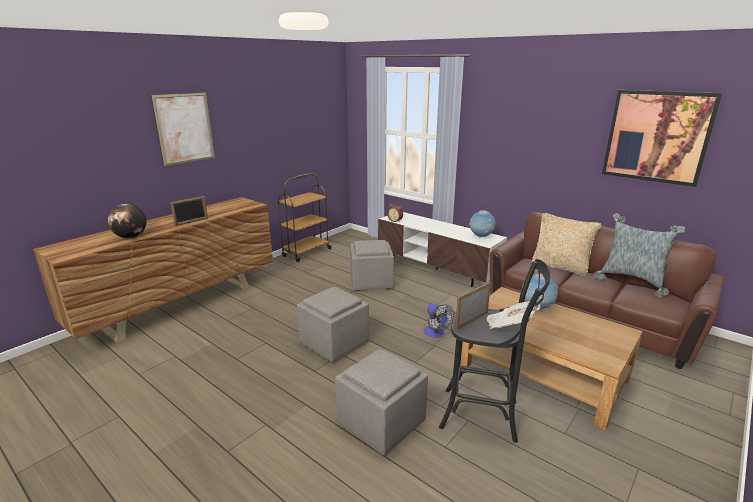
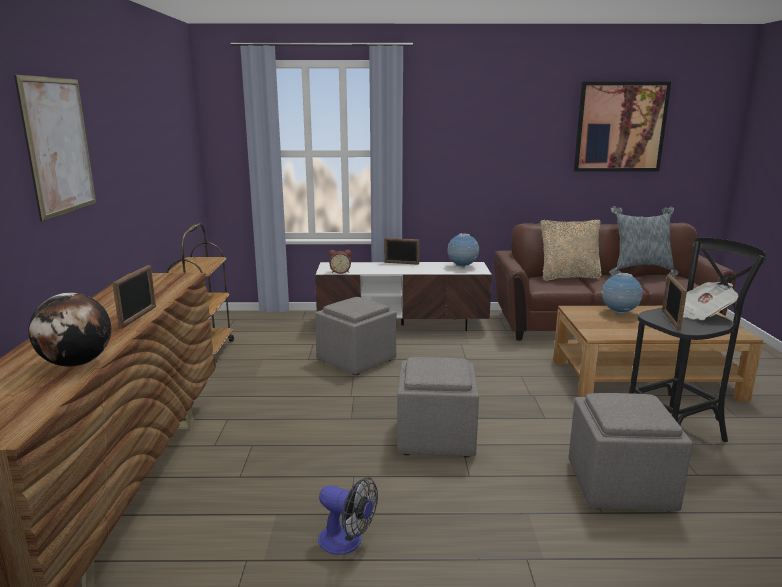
camera: 40 degrees left, 5 degrees down
fan [423,304,454,338] -> fan moved to [318,477,378,555]
none -> picture frame [384,238,420,265]

